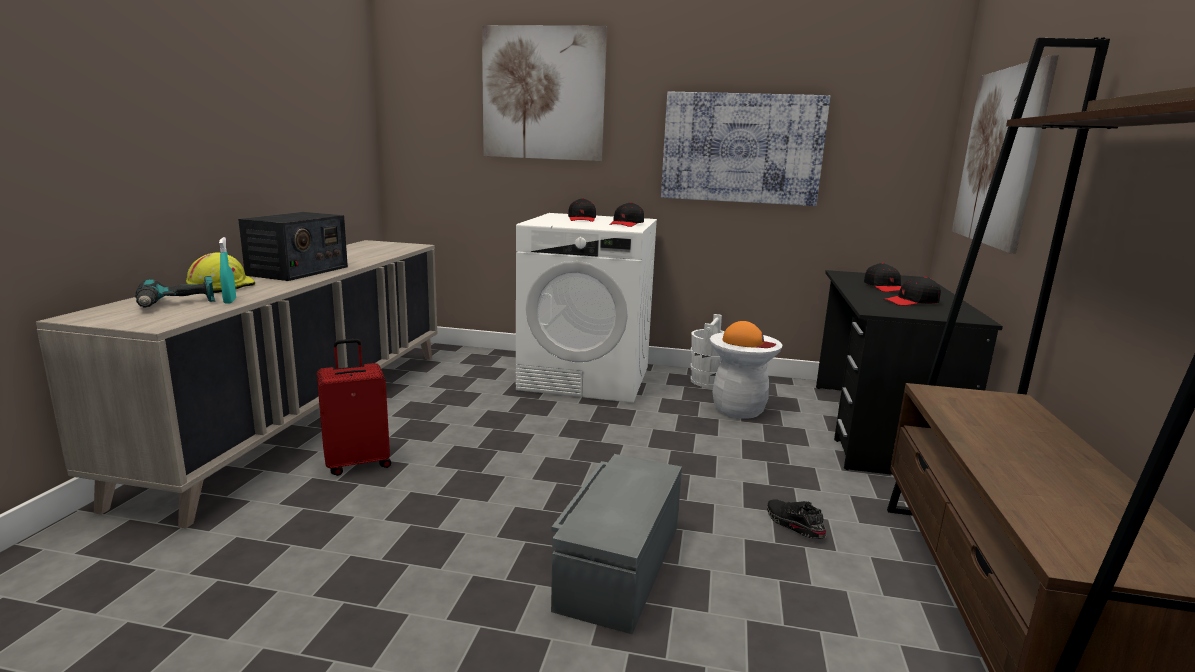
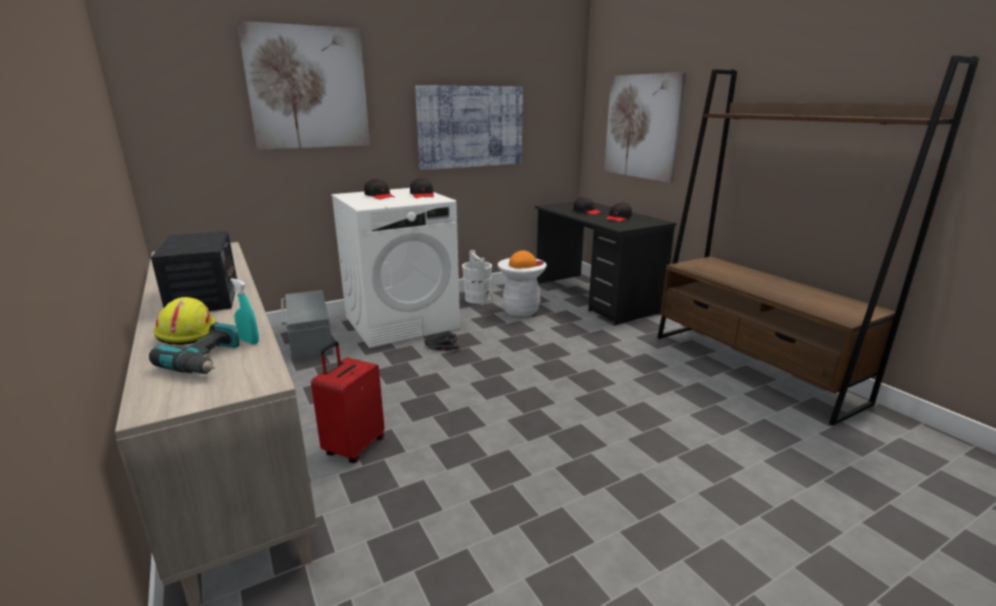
camera: 40 degrees left, 5 degrees up
grey storage box [551,454,682,634] -> grey storage box moved to [281,290,334,361]
black shoe [767,499,827,539] -> black shoe moved to [424,332,462,351]

